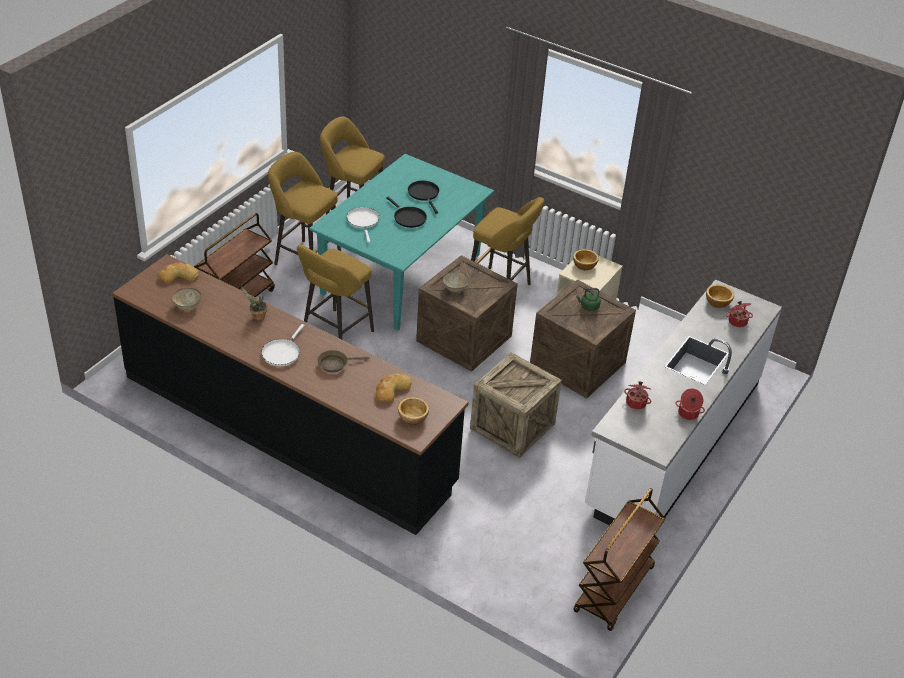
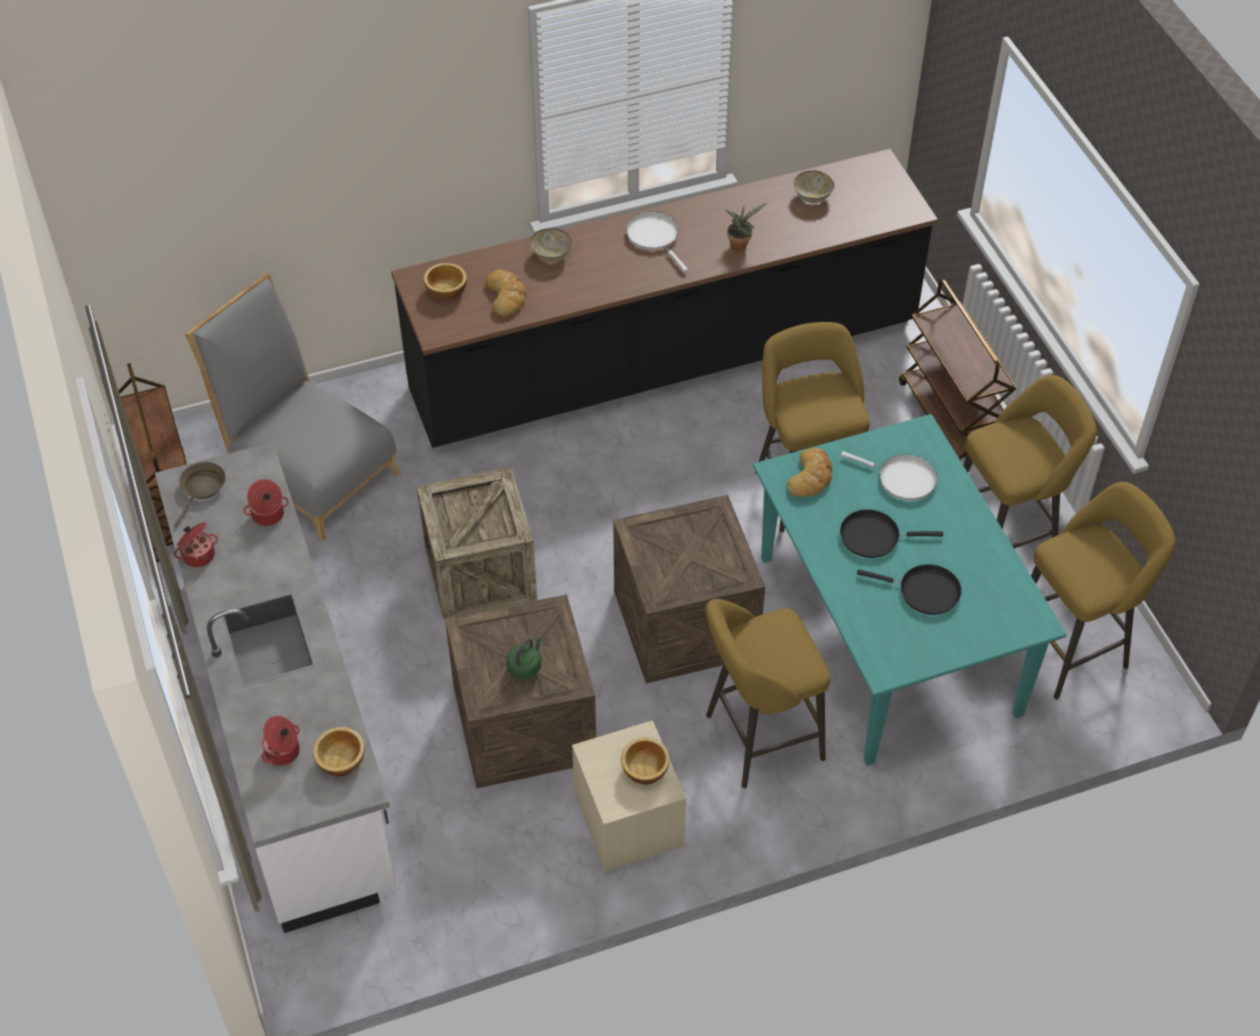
camera: 130 degrees right, 10 degrees up
bread [158,263,199,284] -> bread moved to [787,448,832,497]
brown frying pan [317,350,370,373] -> brown frying pan moved to [174,462,226,528]
bowl [443,272,469,292] -> bowl moved to [530,228,572,262]
none -> grey chair [185,272,402,541]

